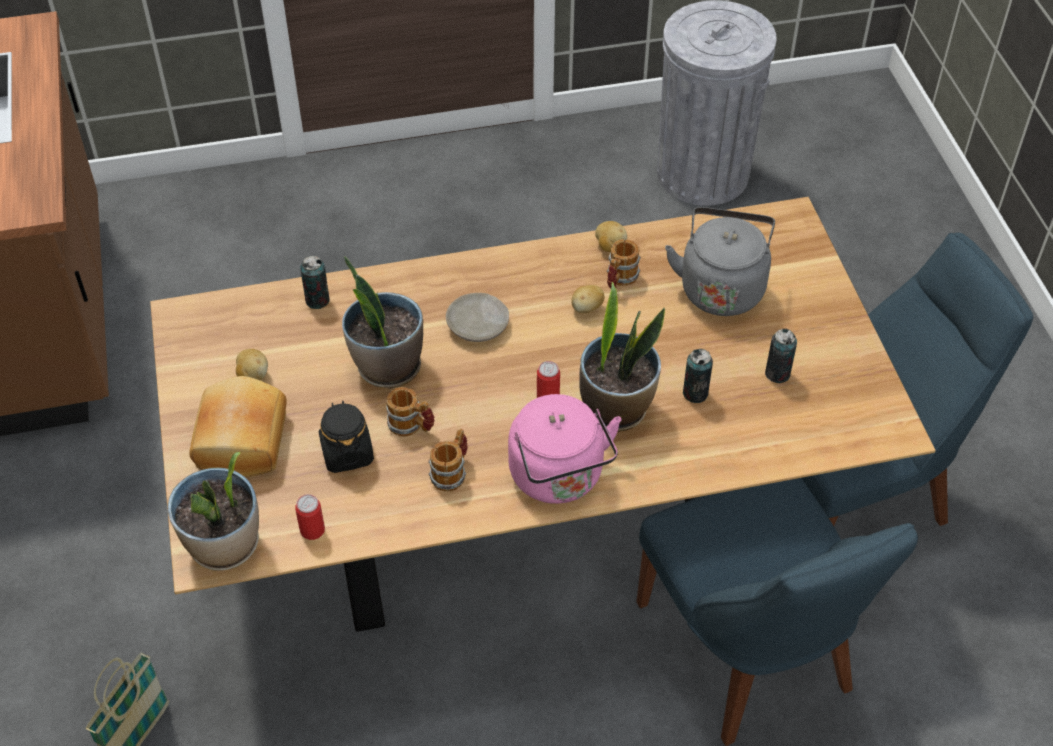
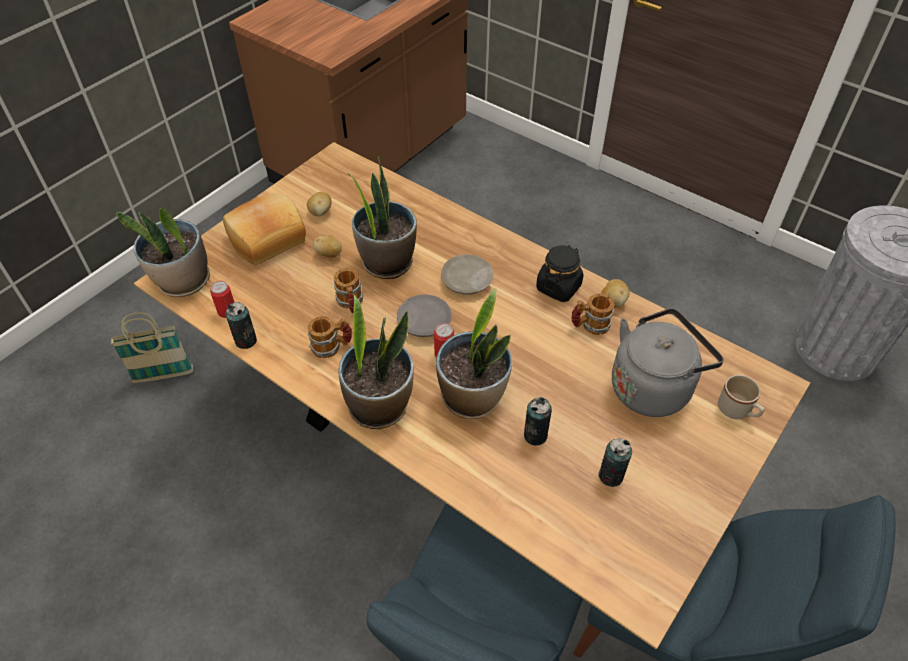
camera: 50 degrees right, 0 degrees up
can [300,256,330,309] -> can moved to [225,302,257,349]
black jar [319,401,374,473] -> black jar moved to [536,245,584,302]
pink kettle [508,394,622,504] -> potted plant [338,295,414,429]
potato [571,285,604,313] -> potato moved to [313,235,342,258]
none -> grey plate [397,294,452,337]
none -> beige mug [718,375,765,419]

